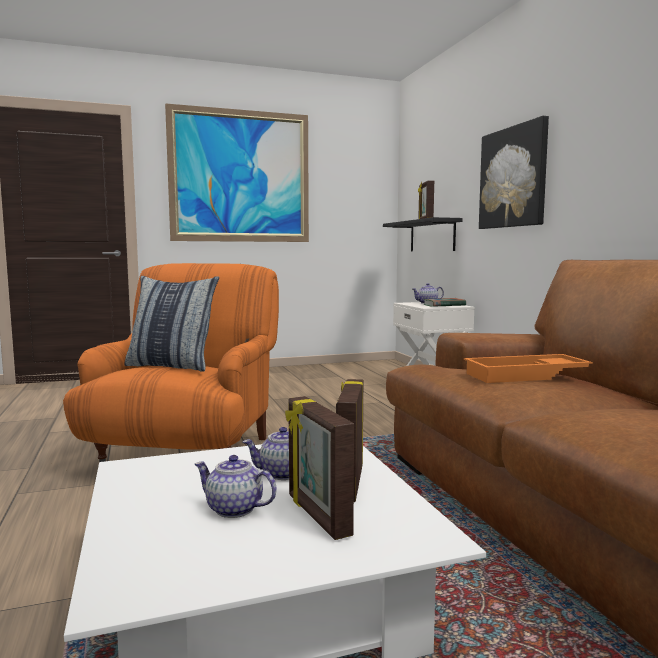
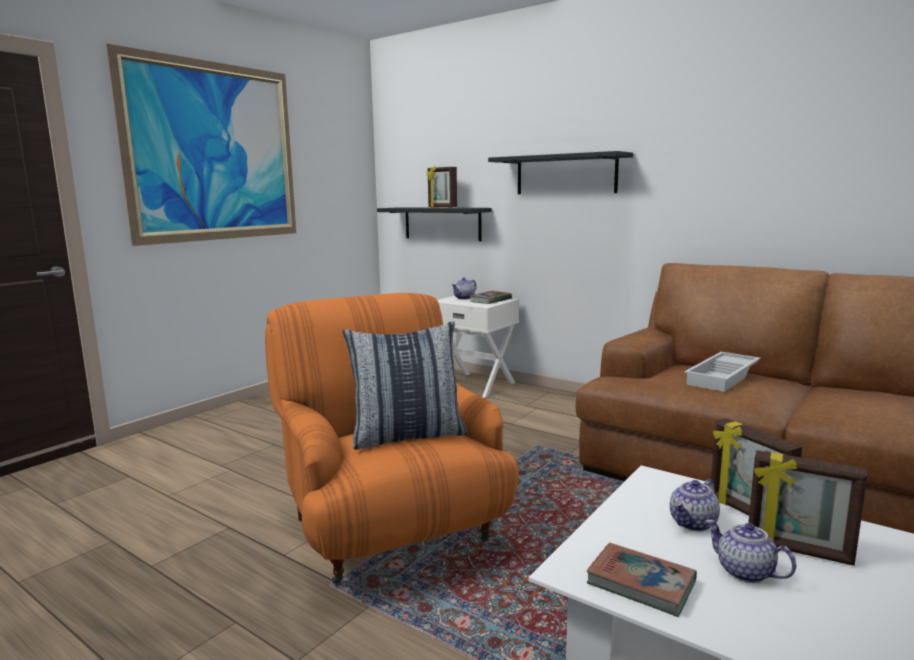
camera: 35 degrees left, 5 degrees up
teapot [194,455,277,518] -> teapot turned 60 degrees clockwise [705,519,796,583]
orange tray [464,354,593,383] -> white tray [684,352,761,392]
picture [479,116,549,229] -> black shelf [488,151,633,194]
none -> book [586,543,697,617]

